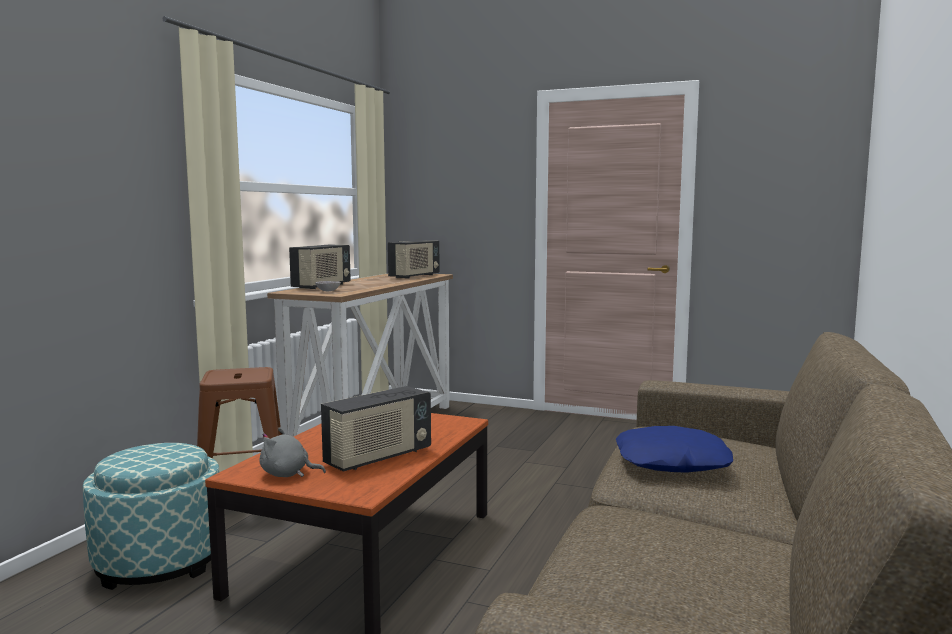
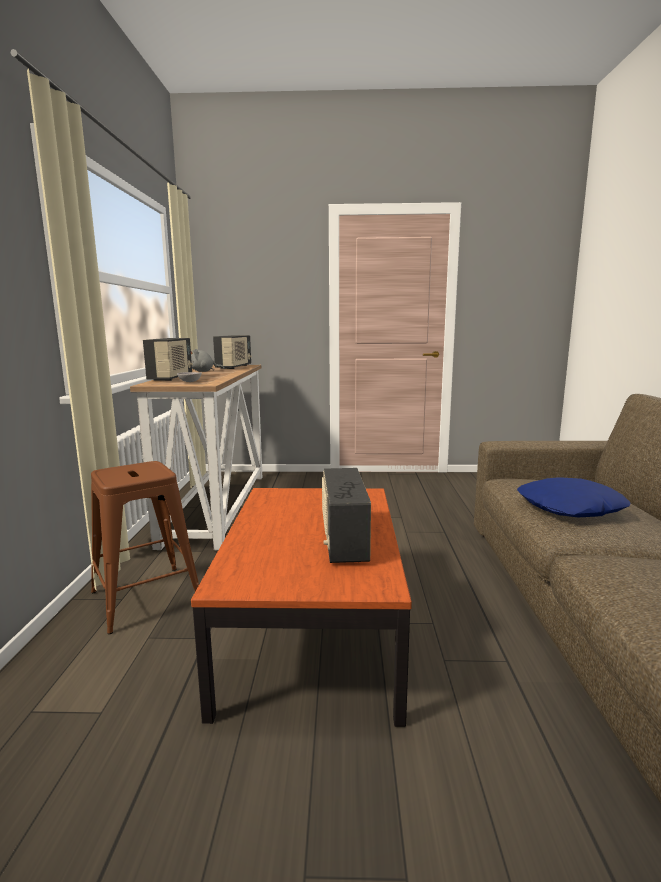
camera: 20 degrees left, 5 degrees up
ottoman [83,443,219,590] -> none
grey plush toy [259,428,326,477] -> grey plush toy moved to [191,349,225,372]
radio [321,386,431,472] -> radio turned 150 degrees clockwise [322,468,371,563]

